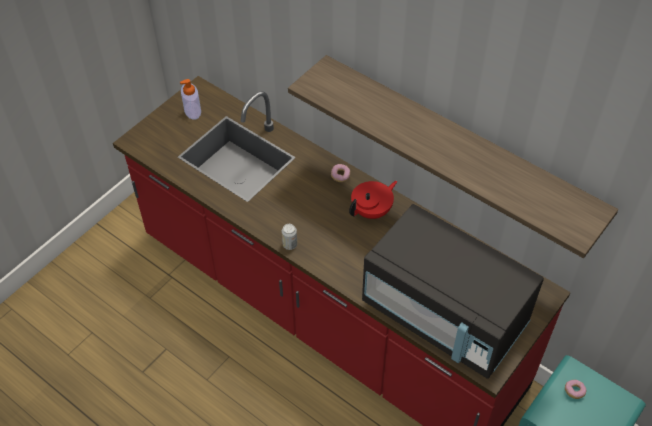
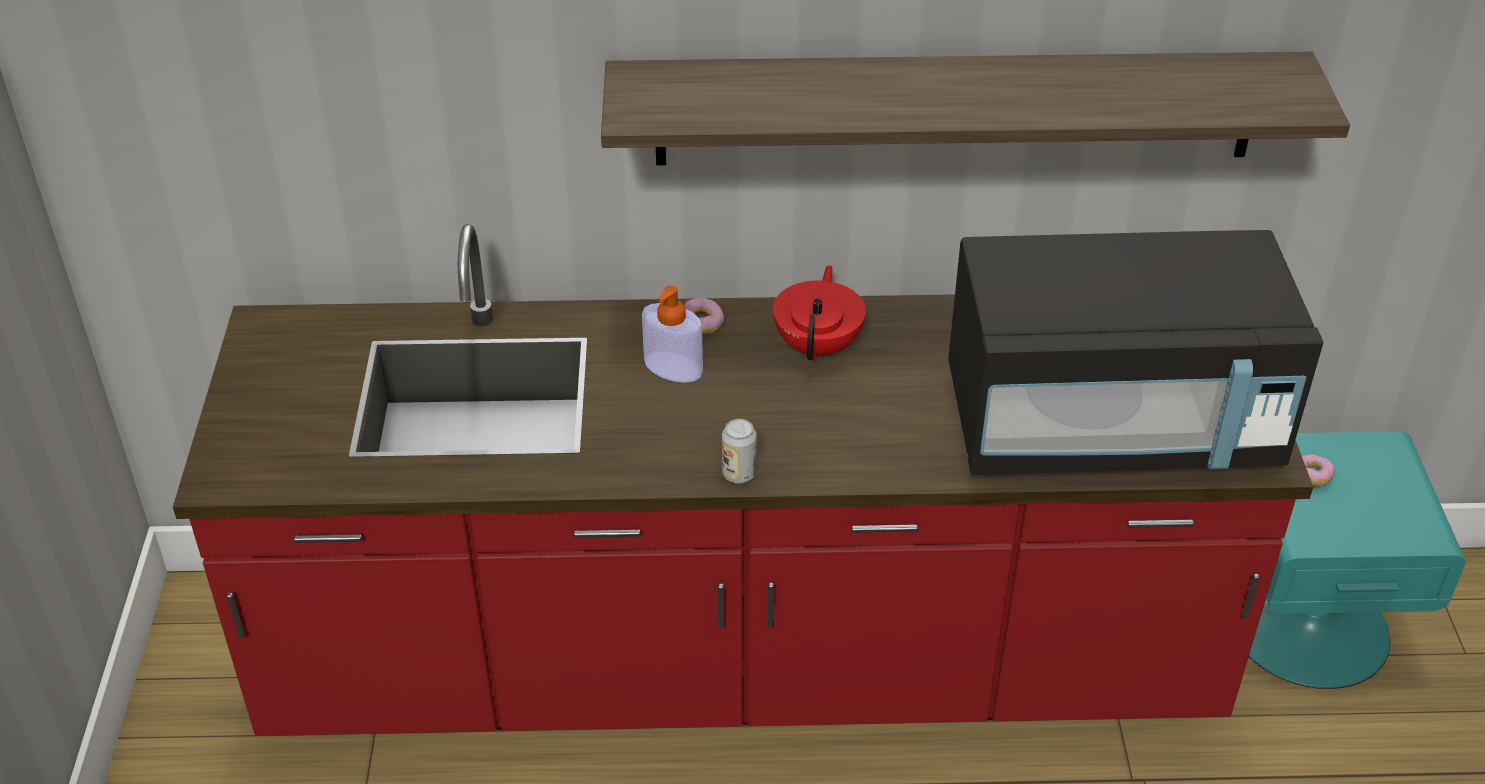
camera: 40 degrees left, 10 degrees down
soap dispenser [180,79,201,120] -> soap dispenser moved to [642,285,703,383]

